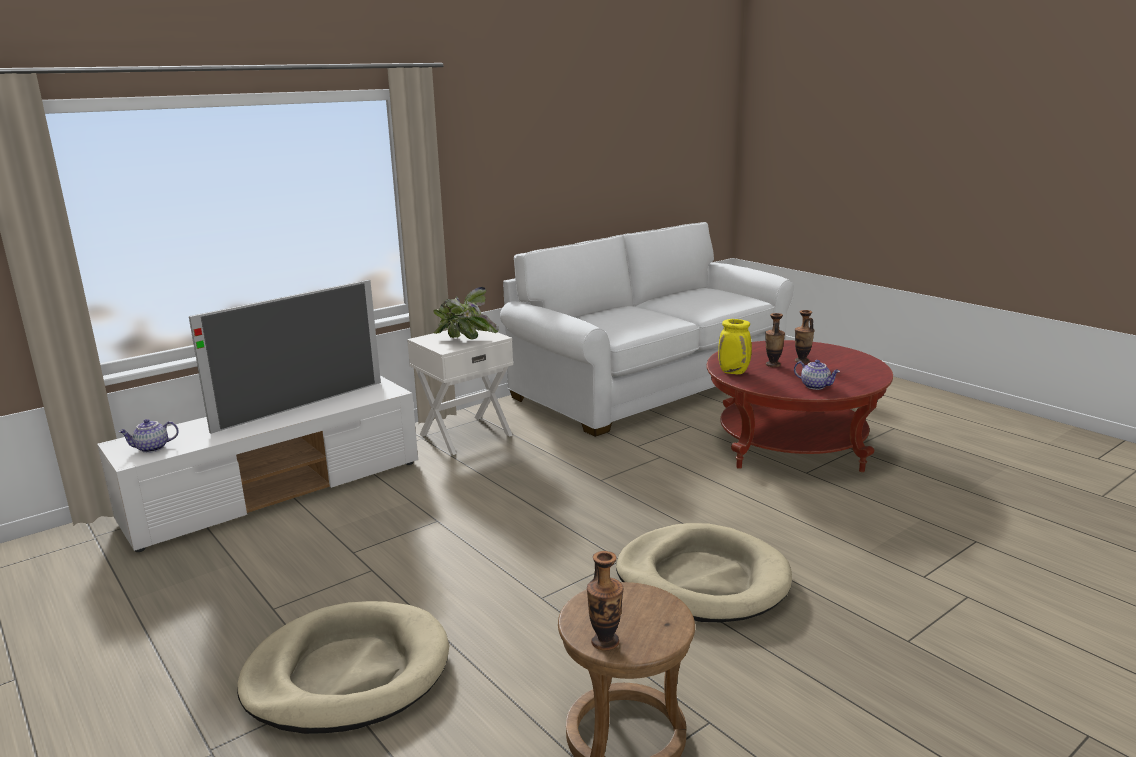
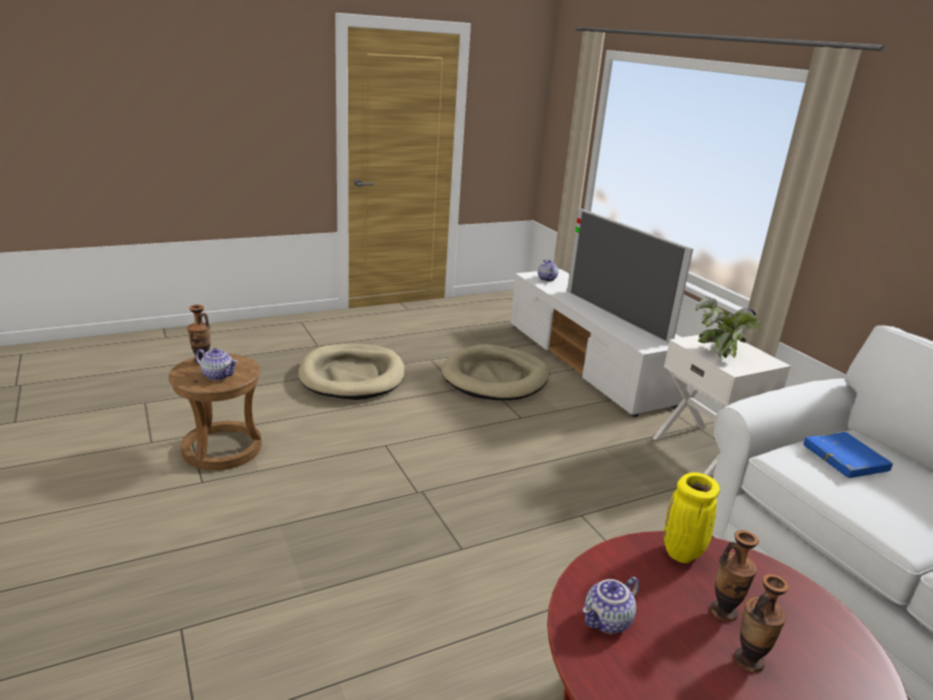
camera: 100 degrees right, 5 degrees up
beige dog bed [616,523,792,622] -> beige dog bed moved to [441,344,550,400]
none -> teapot [195,348,238,381]
none -> blue book [803,432,893,478]

